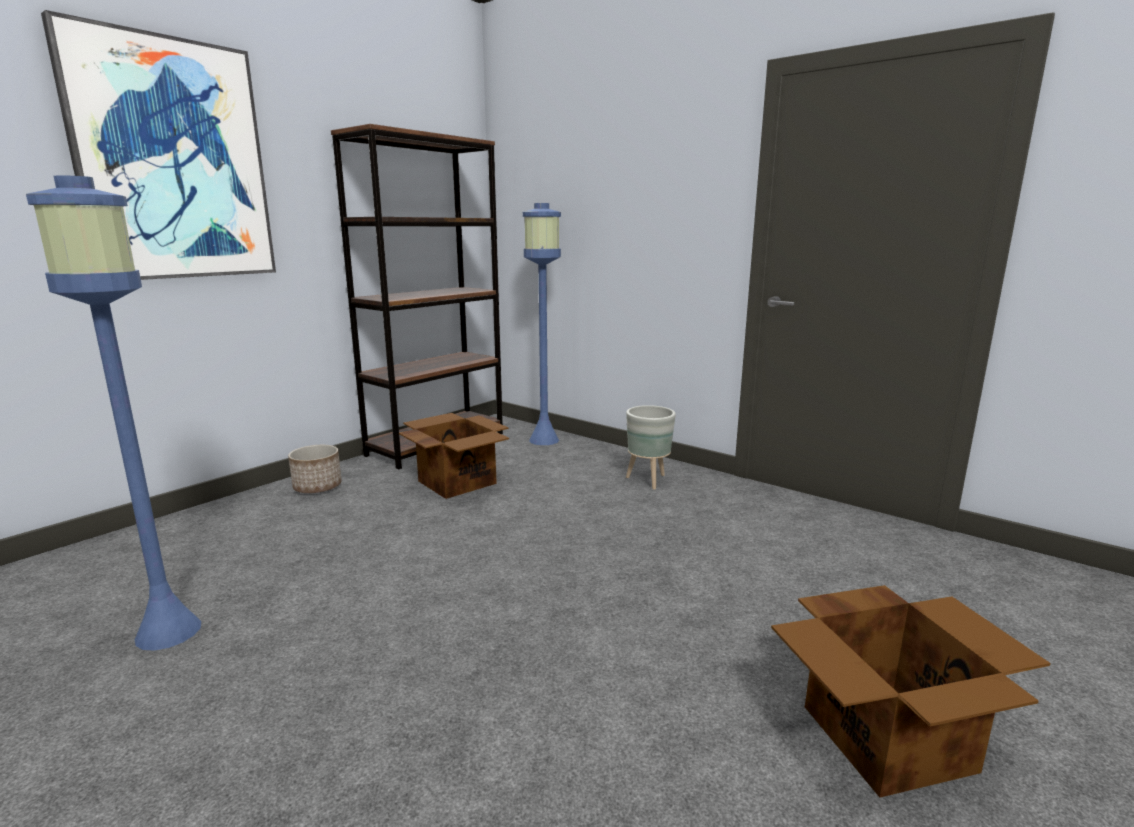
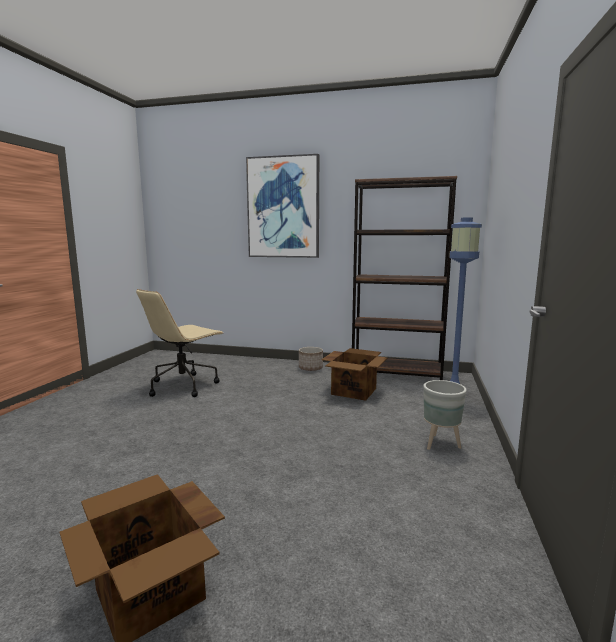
camera: 65 degrees right, 5 degrees down
blue floor lamp [26,175,201,651] -> beige office chair [136,289,223,397]

